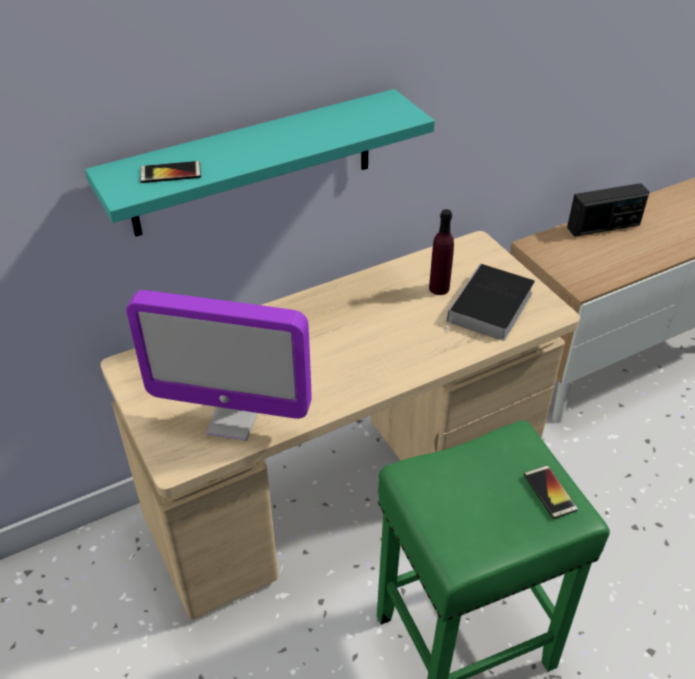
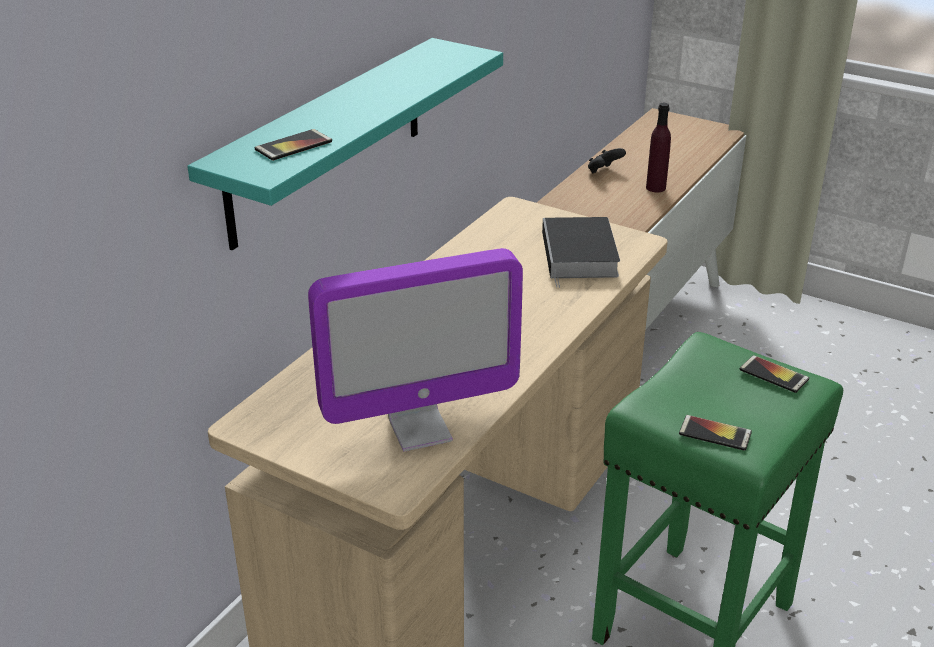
camera: 30 degrees left, 10 degrees down
purple bottle [429,209,454,295] -> purple bottle moved to [646,103,671,192]
radio [567,184,649,237] -> black game controller [588,148,626,173]
none -> phone [679,415,752,451]

